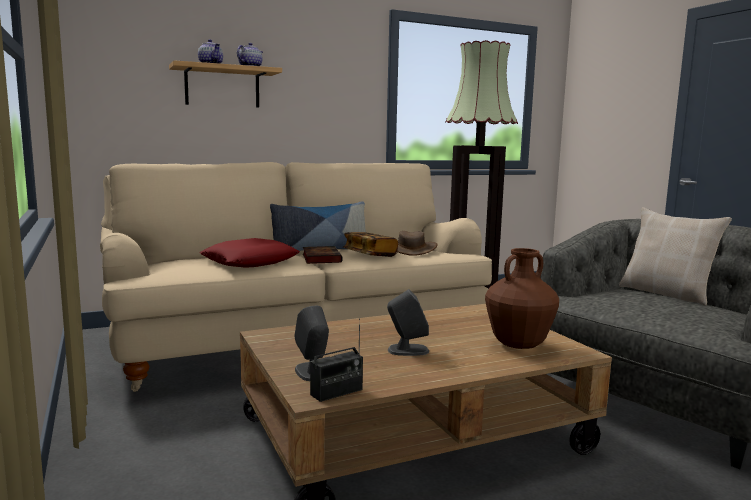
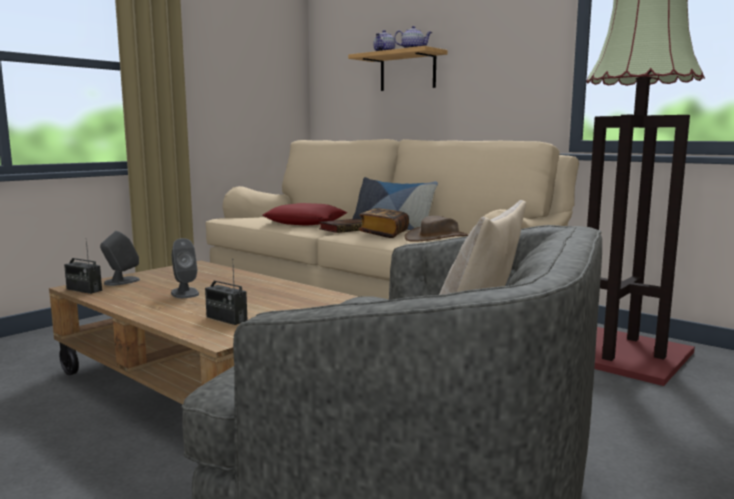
camera: 65 degrees right, 0 degrees up
brown vase [485,248,559,349] -> radio [205,259,247,325]

